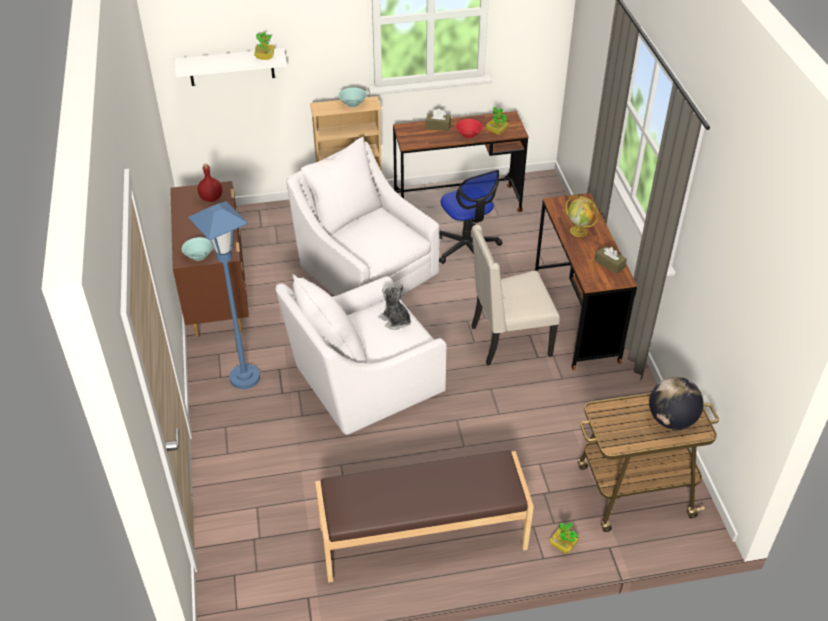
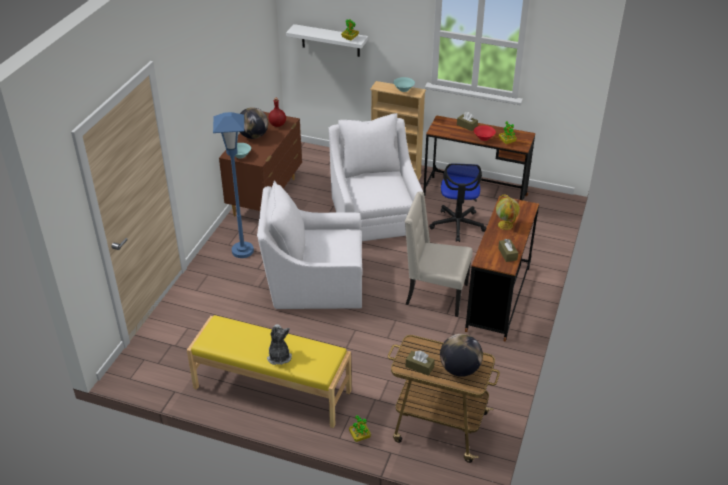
camera: 30 degrees right, 5 degrees down
brown bench [315,450,534,583] -> yellow bench [187,315,352,428]
plush toy [379,284,411,330] -> plush toy moved to [267,324,292,365]
none -> globe [240,107,268,139]
none -> brown tissue box [405,351,435,376]

